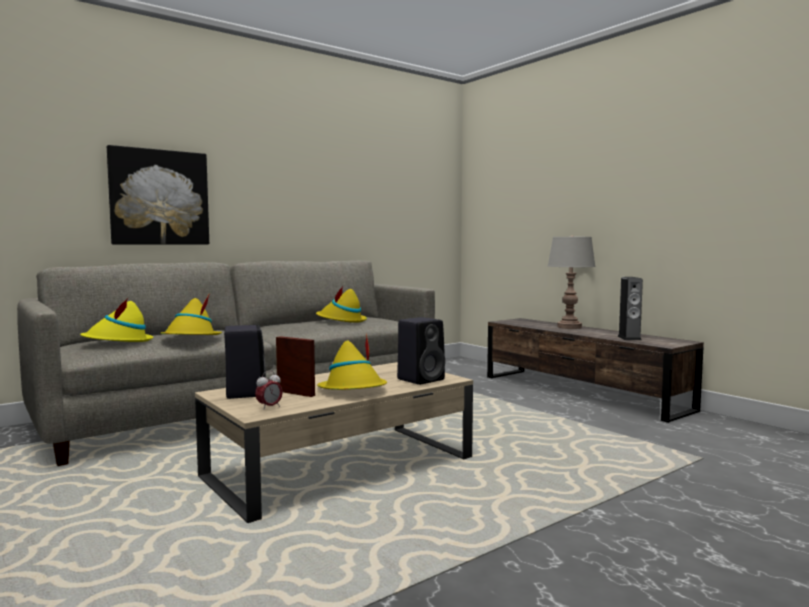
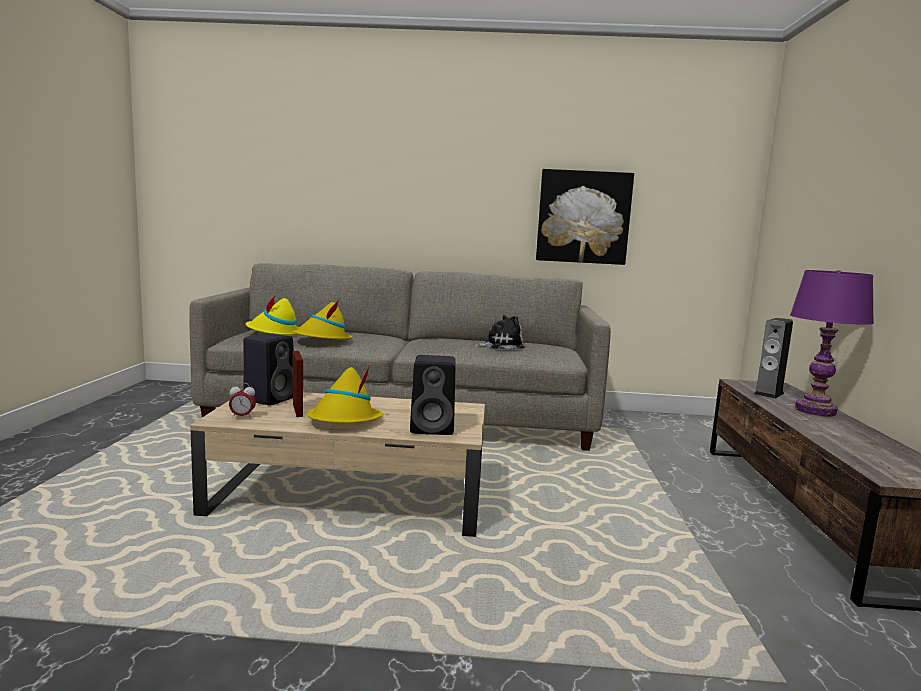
camera: 40 degrees right, 5 degrees up
picture [107,145,209,245] -> picture moved to [536,169,634,265]
yellow hat [316,286,367,323] -> plush toy [473,315,524,350]
grey table lamp [548,235,596,329] -> purple table lamp [790,270,874,416]
speaker [618,277,643,340] -> speaker moved to [754,318,793,399]

